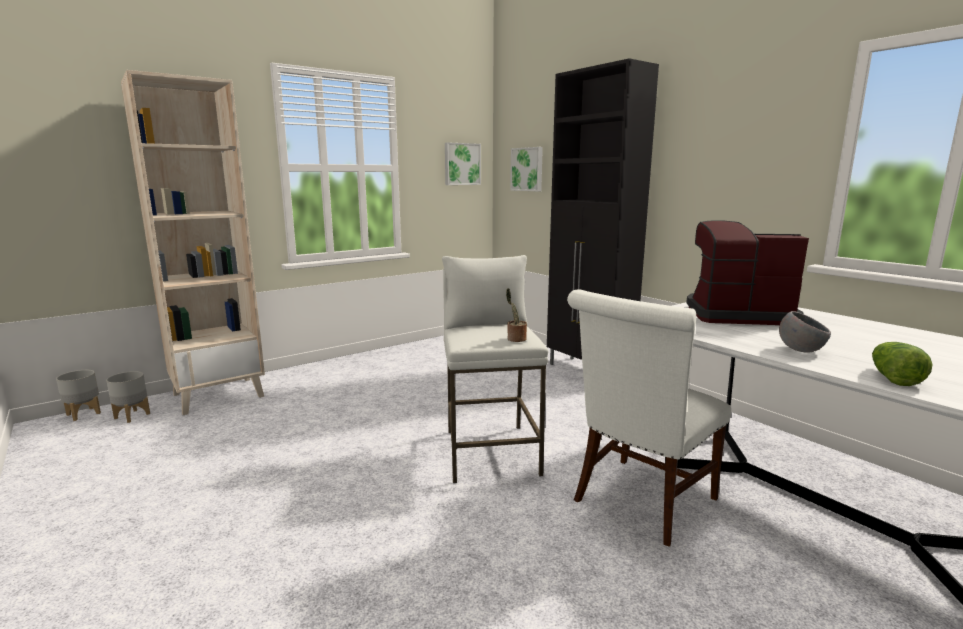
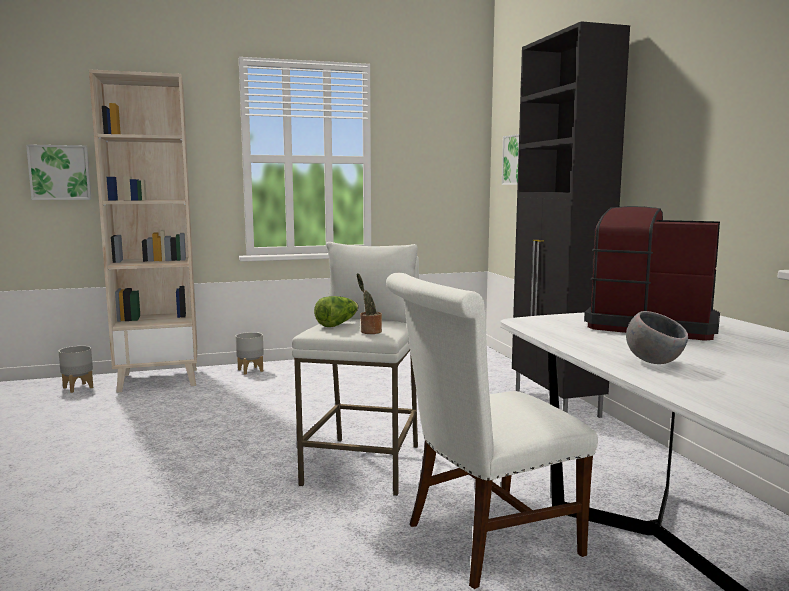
camera: 20 degrees right, 5 degrees down
grey planter [56,370,101,421] -> grey planter moved to [236,332,264,375]
picture [445,142,481,185] -> picture moved to [26,144,92,200]
lettuce [872,342,933,386] -> lettuce moved to [314,296,359,327]

